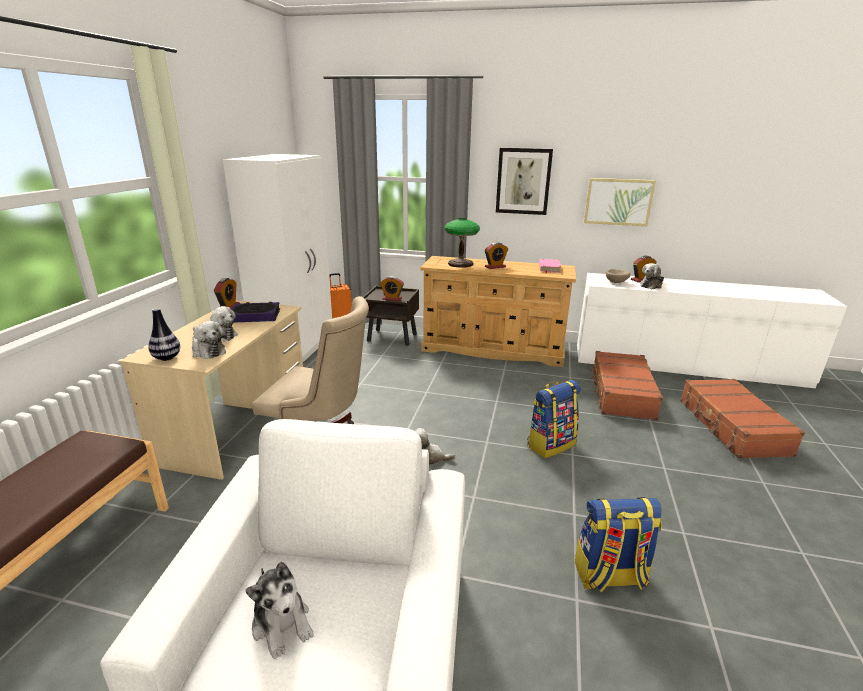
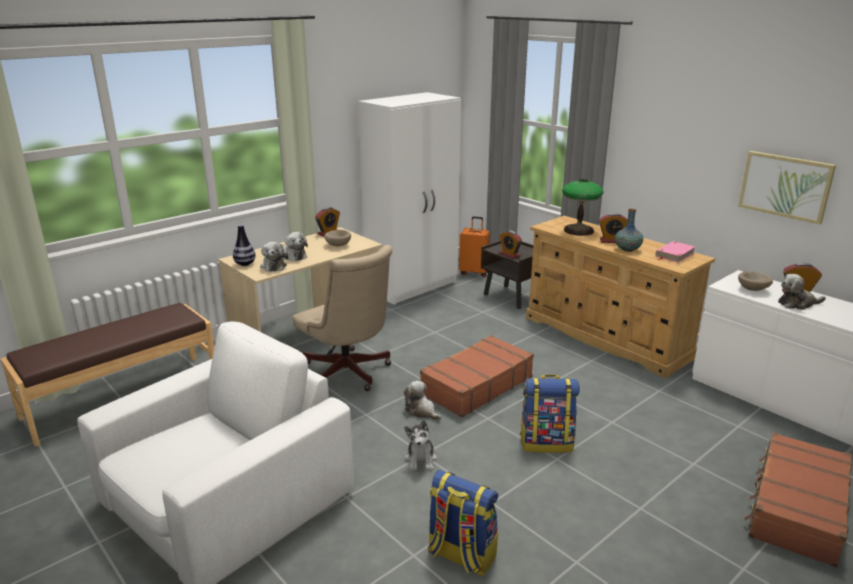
camera: 35 degrees right, 0 degrees up
book [232,302,280,323] -> beige bowl [324,230,351,246]
plush toy [246,562,314,659] -> plush toy moved to [404,420,437,471]
picture [496,148,553,215] -> none
brown suitcase [590,351,663,420] -> brown suitcase moved to [420,335,534,418]
none -> vase [615,209,643,252]

